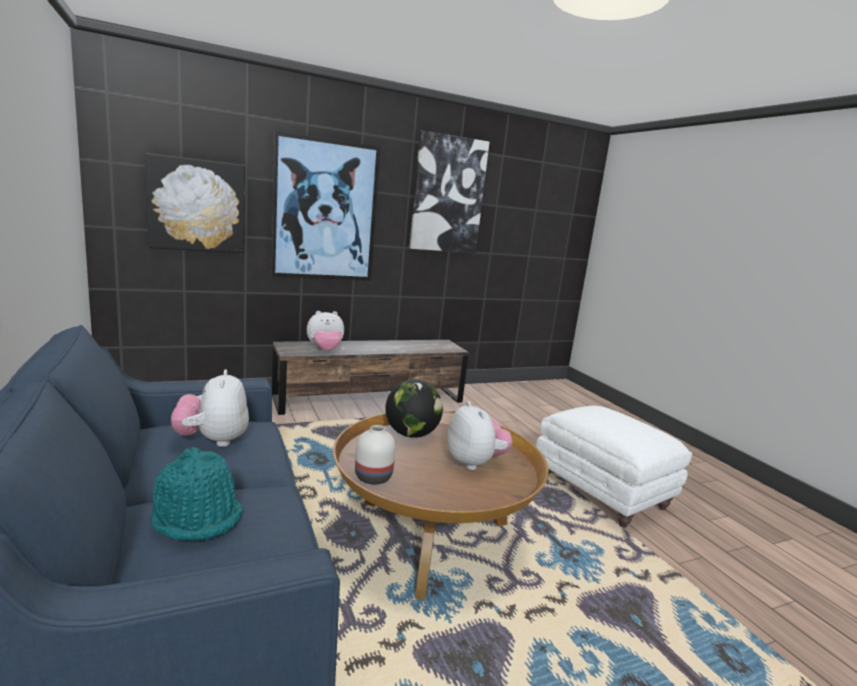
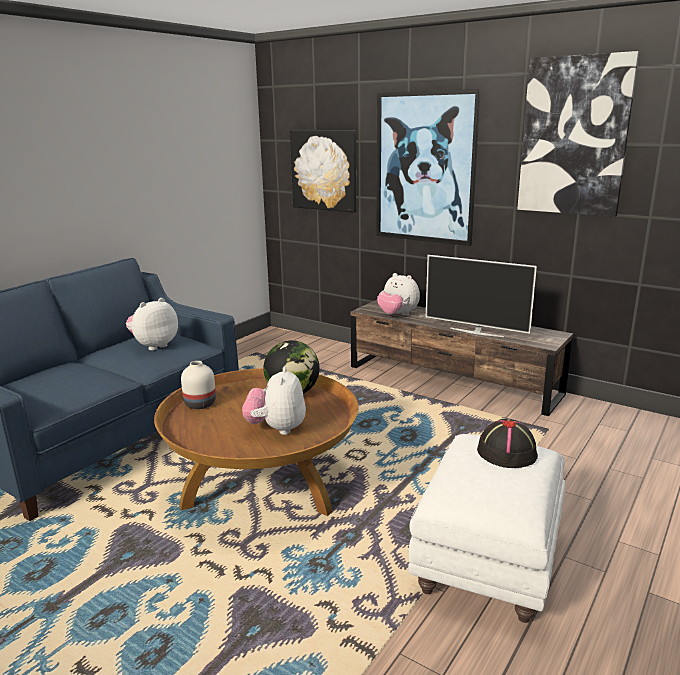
camera: 60 degrees right, 5 degrees up
turquoise hat [151,447,243,541] -> none
plush toy [447,401,513,470] -> plush toy turned 150 degrees clockwise [242,367,306,435]
none -> television [426,255,537,337]
none -> black hat [477,419,538,468]

